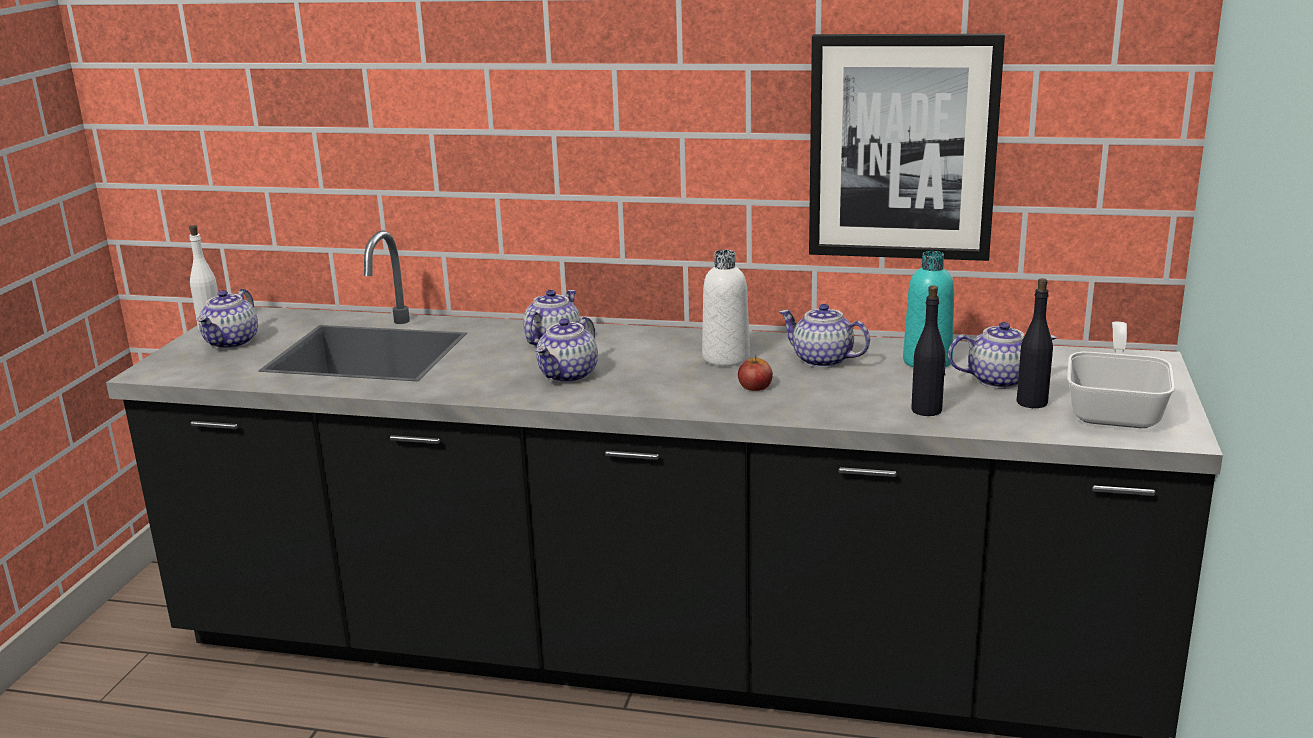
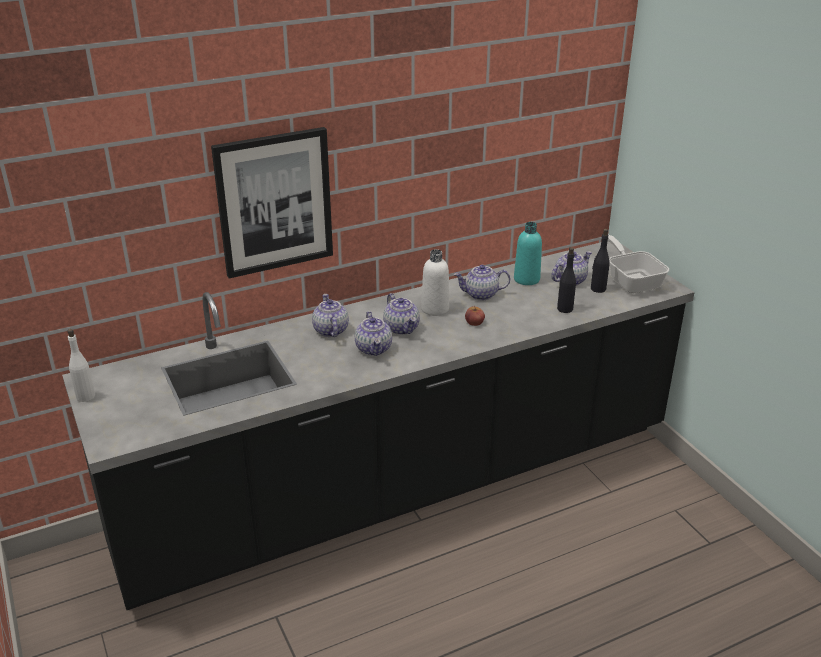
camera: 40 degrees left, 10 degrees up
teapot [197,289,258,349] -> teapot moved to [383,293,420,335]
picture [809,34,1005,261] -> picture moved to [211,127,333,278]

